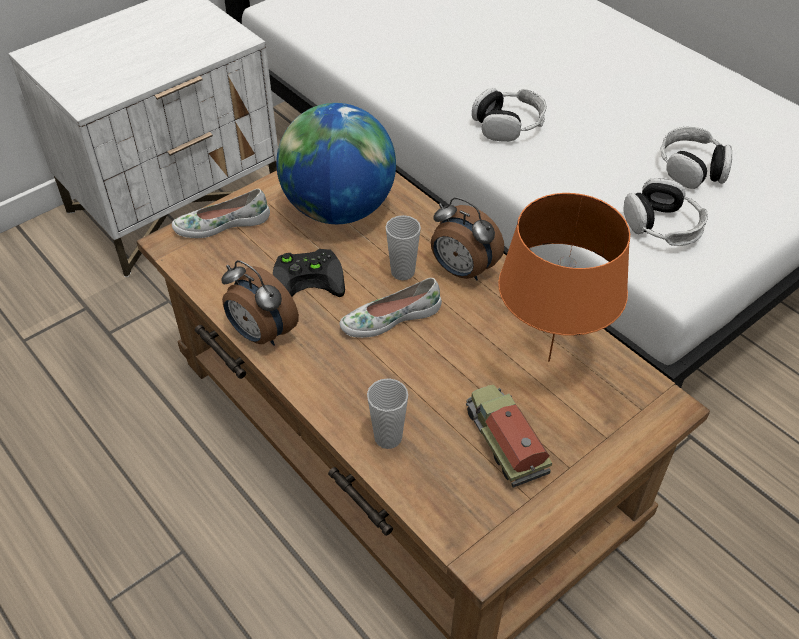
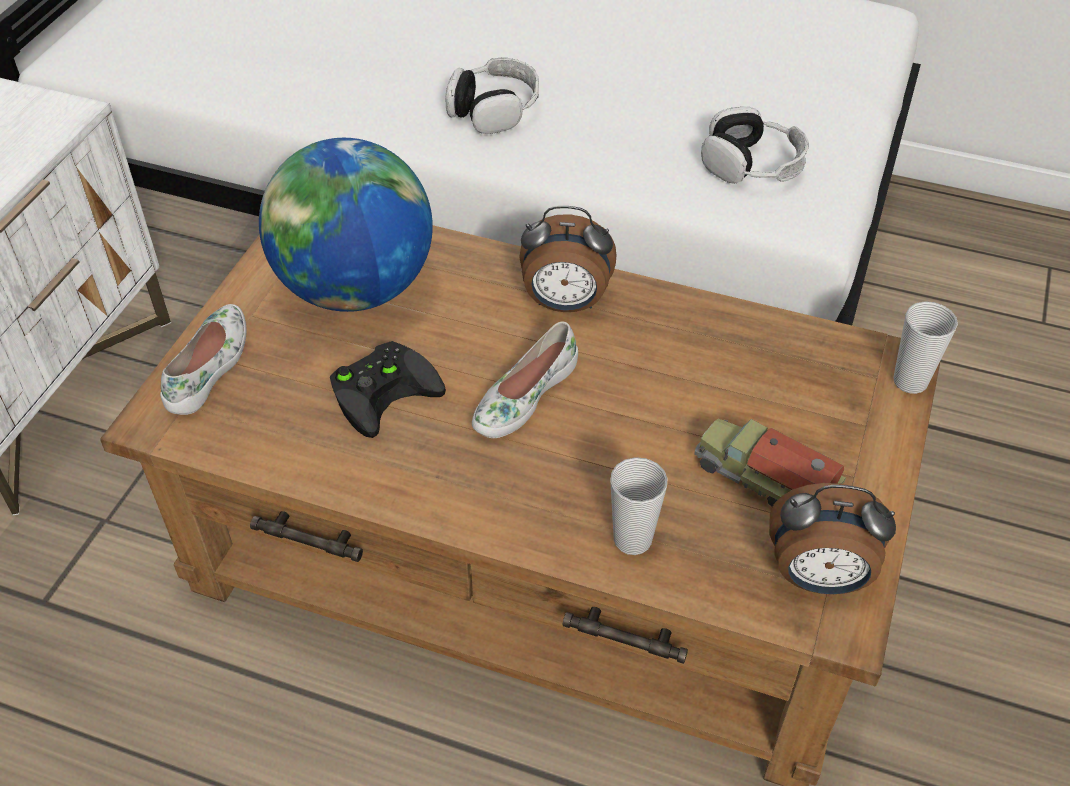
camera: 30 degrees left, 0 degrees up
white shoe [172,189,270,238] -> white shoe turned 150 degrees clockwise [160,304,247,415]
alarm clock [221,260,299,346] -> alarm clock moved to [769,483,896,594]
cup [386,215,421,280] -> cup moved to [894,301,958,394]
orange table lamp [498,193,630,362] -> none
headphones [661,127,732,189] -> none

